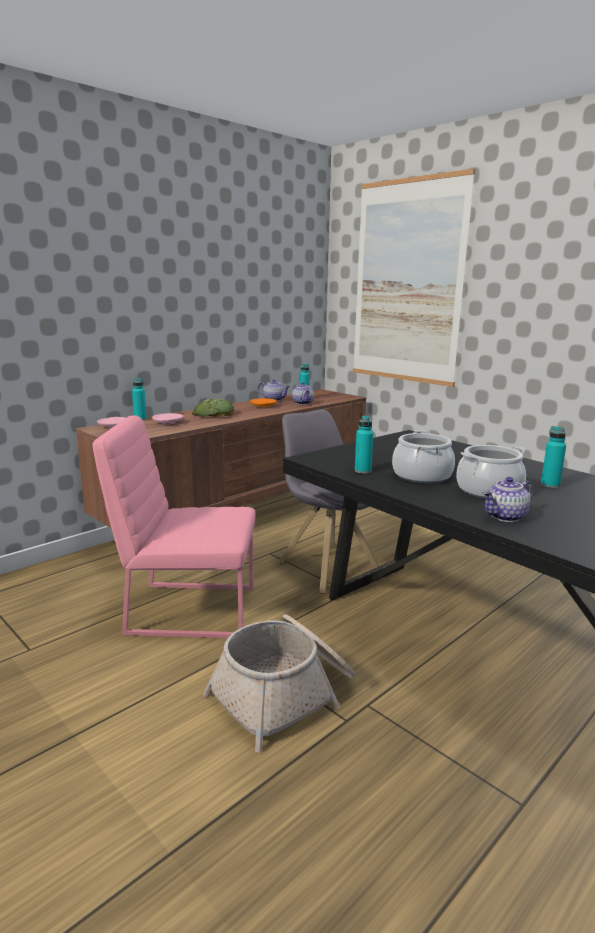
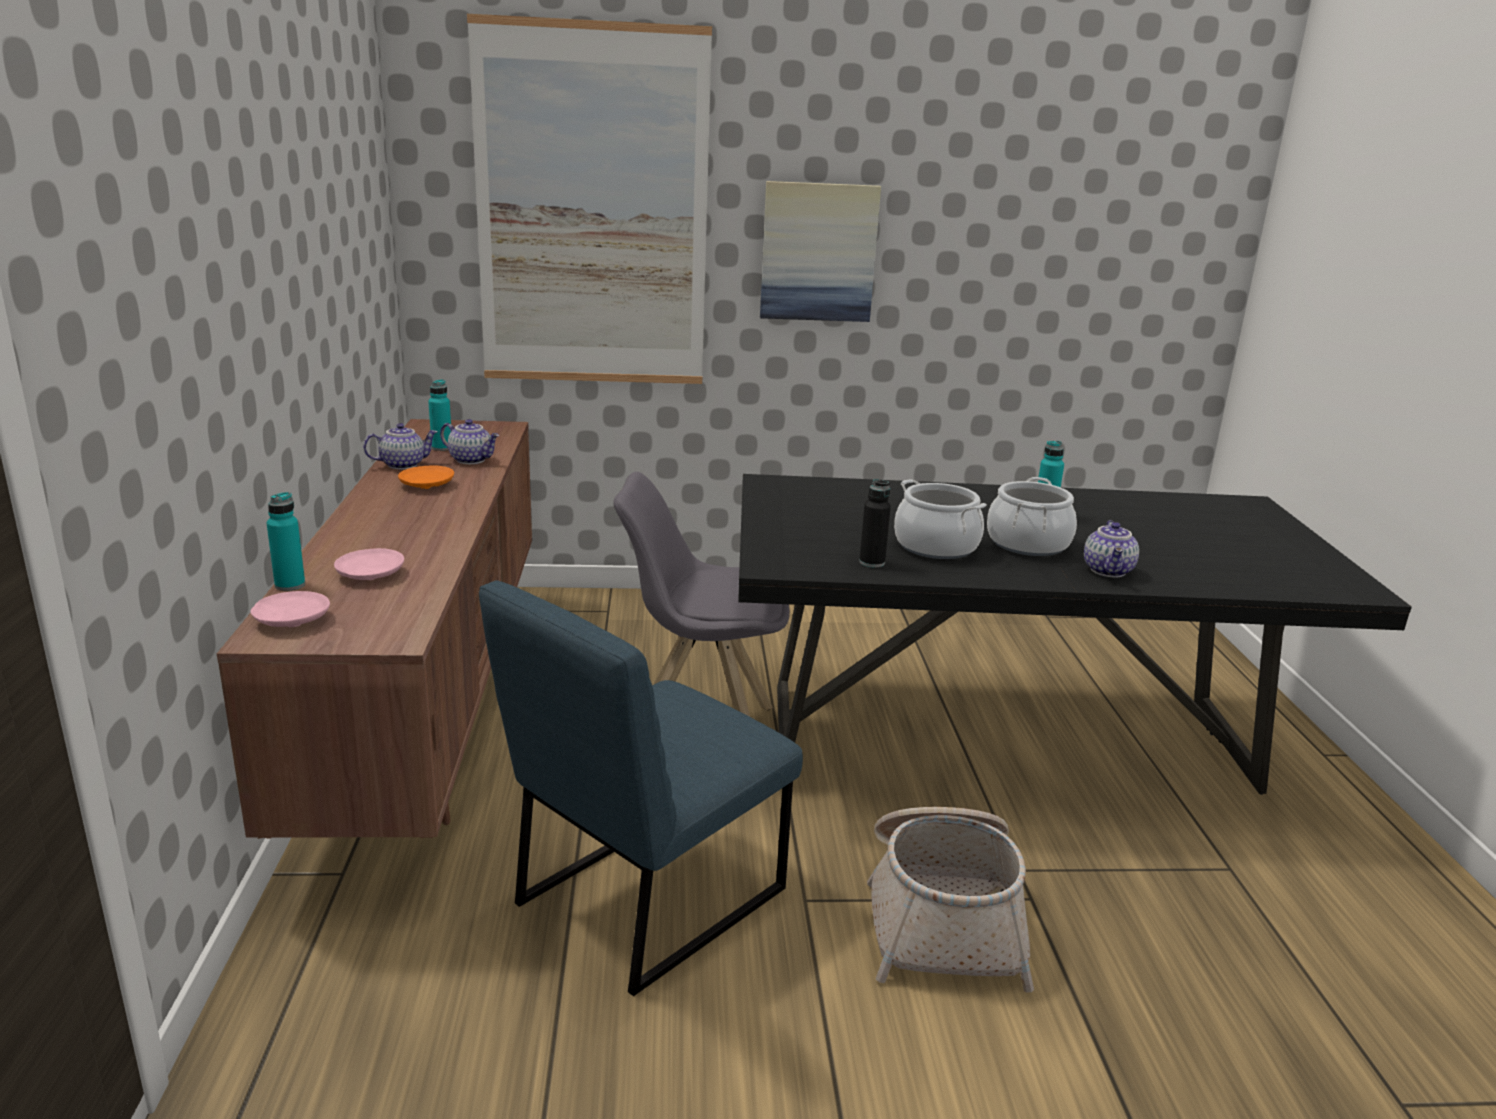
camera: 50 degrees left, 5 degrees up
pink chair [92,415,256,638] -> blue chair [479,581,803,996]
bread [192,398,234,417] -> none
turquoise bottle [355,416,374,474] -> black bottle [859,479,891,567]
none -> picture [760,181,881,322]

